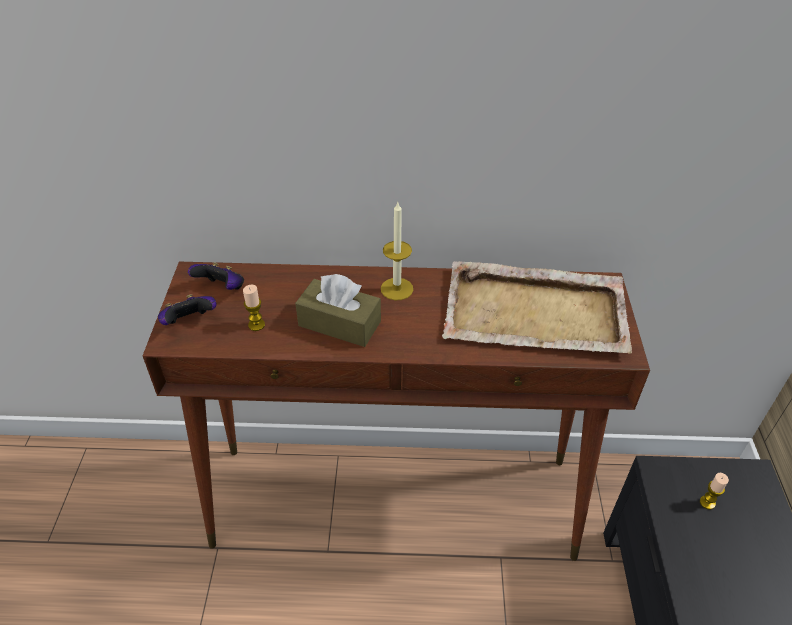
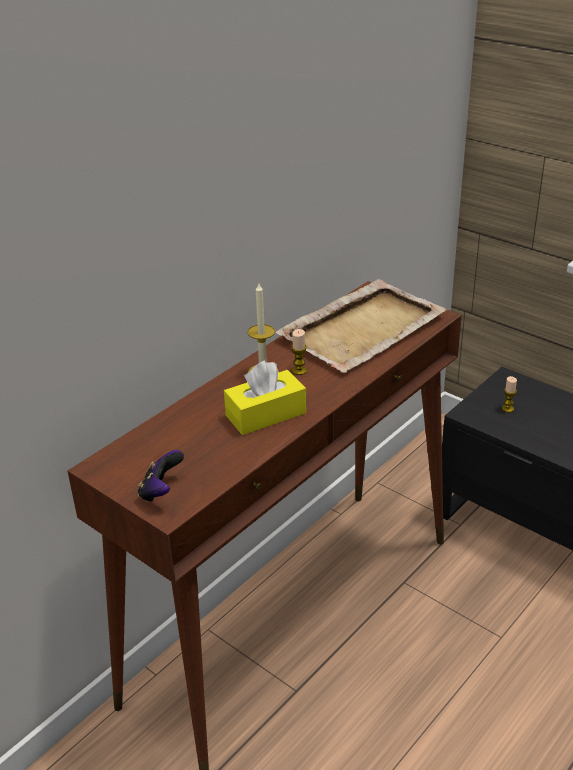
camera: 50 degrees left, 10 degrees down
game controller [188,262,244,290] -> none
candle [243,284,265,331] -> candle moved to [291,329,307,375]
brown tissue box [295,274,381,347] -> yellow tissue box [224,361,306,435]

